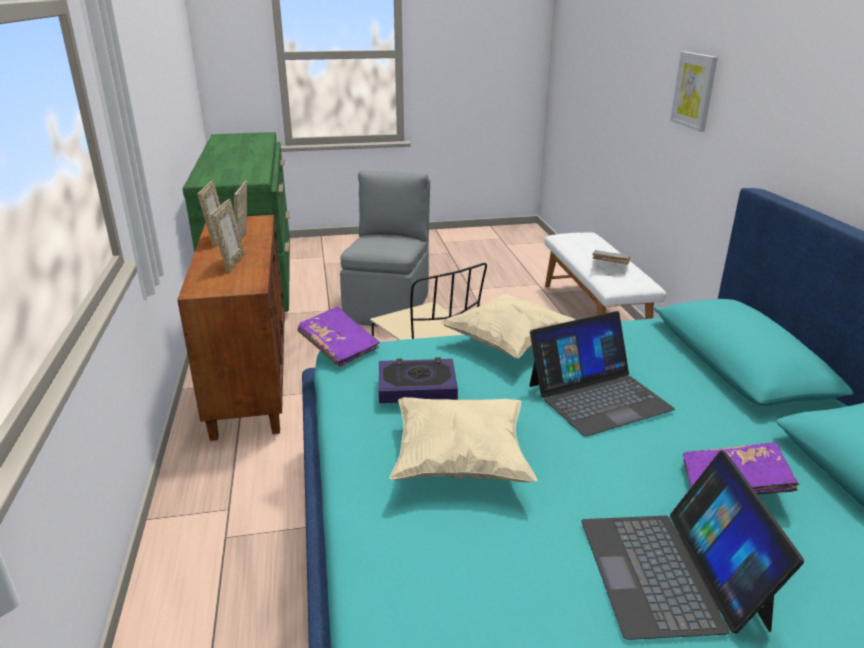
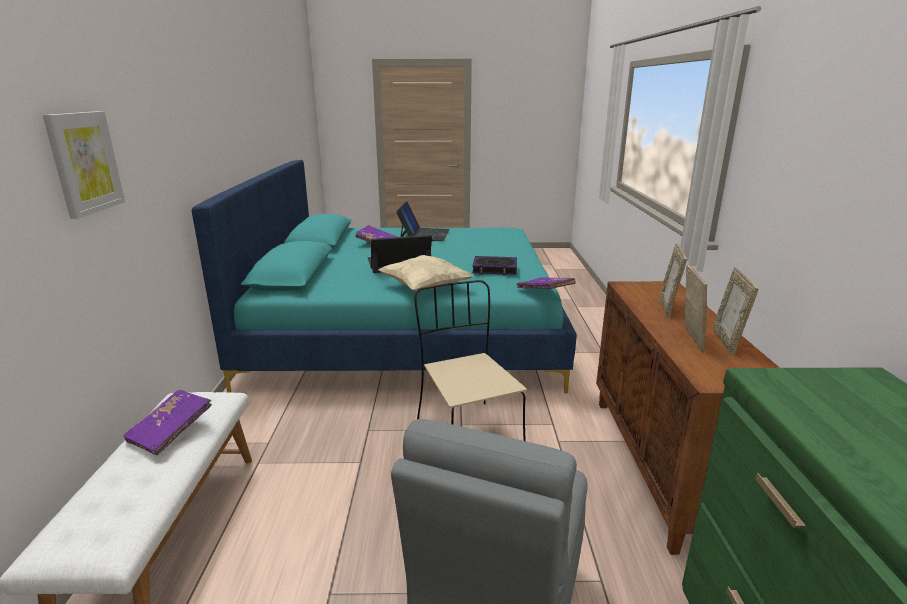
camera: 170 degrees left, 5 degrees down
beige pillow [390,397,537,482] -> none
grey book [592,250,630,264] -> purple book [124,390,212,455]

